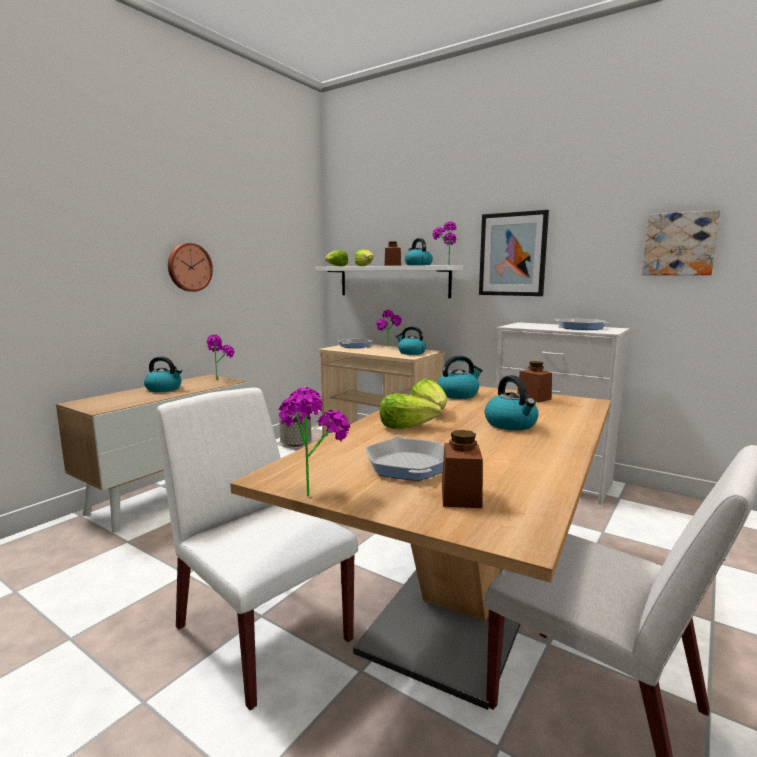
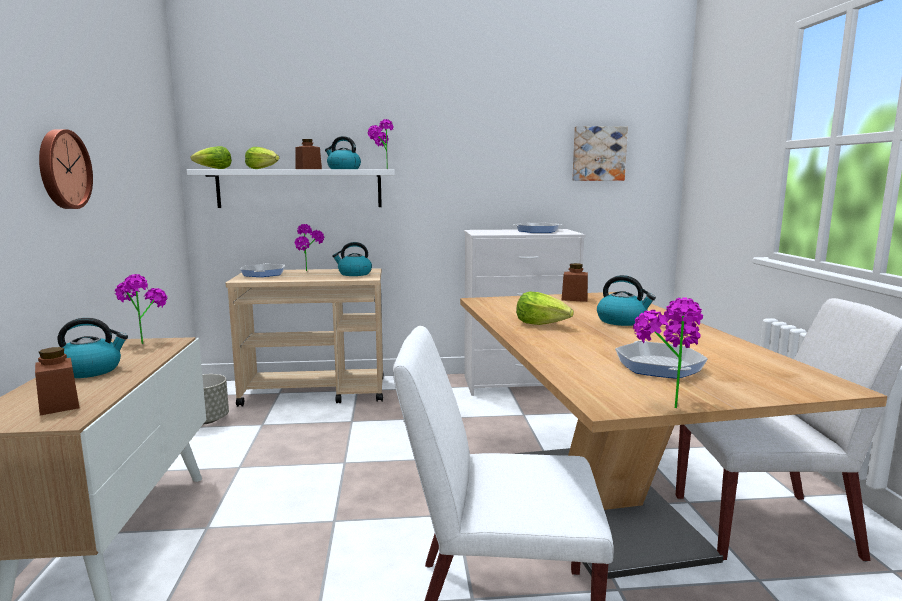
camera: 40 degrees left, 0 degrees up
frying pan [366,437,444,481] -> frying pan turned 45 degrees clockwise [615,341,708,379]
lettuce [380,393,442,429] -> none
kettle [437,355,483,399] -> none
brown jar [442,430,483,508] -> brown jar moved to [35,347,79,416]
picture [479,210,549,296] -> none

